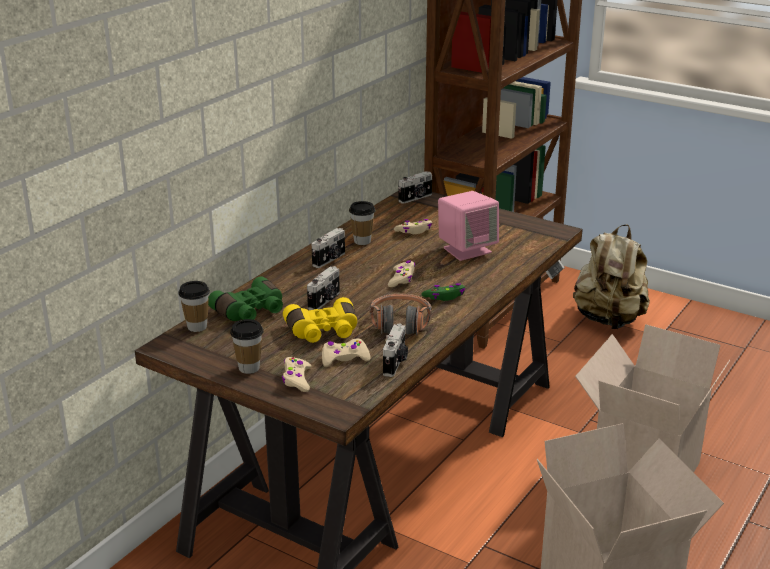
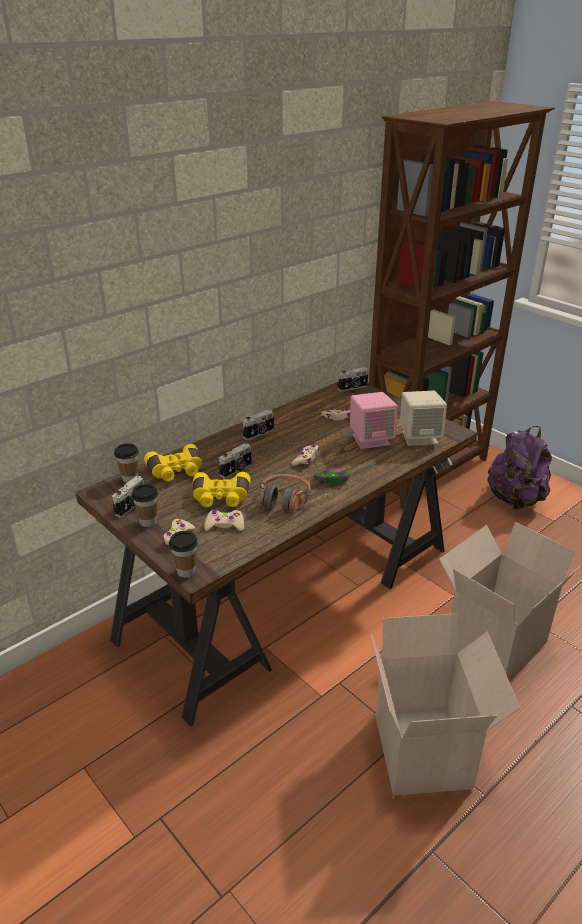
camera: 15 degrees right, 5 degrees up
green binoculars [208,276,283,321] -> yellow binoculars [144,444,202,481]
cup [349,201,376,245] -> cup moved to [169,531,198,578]
camera [383,324,408,377] -> camera moved to [112,476,144,518]
beige backpack [573,224,650,329] -> purple backpack [487,426,552,510]
none -> beige speaker [400,391,447,446]

